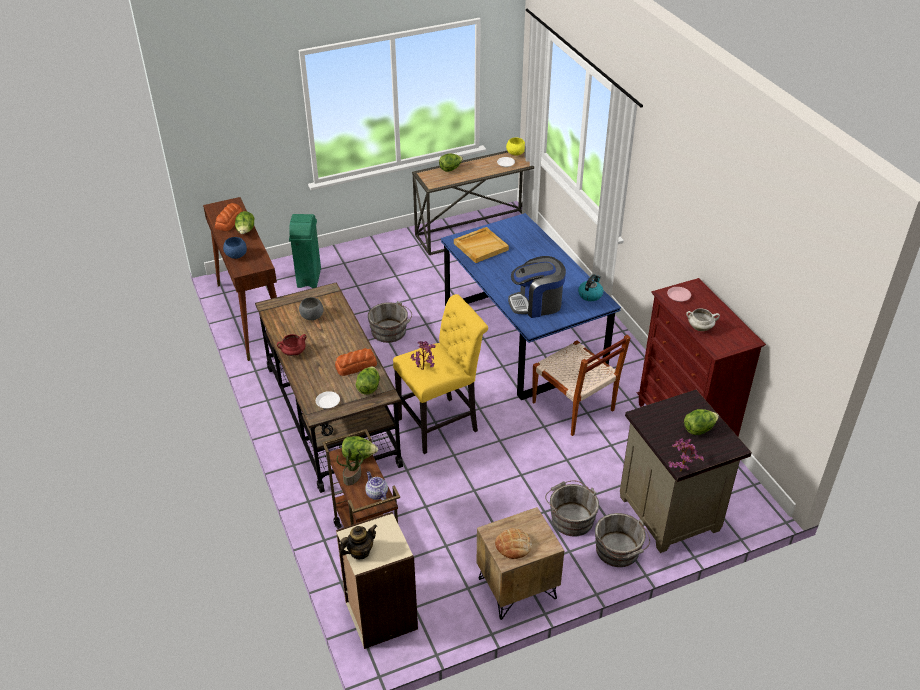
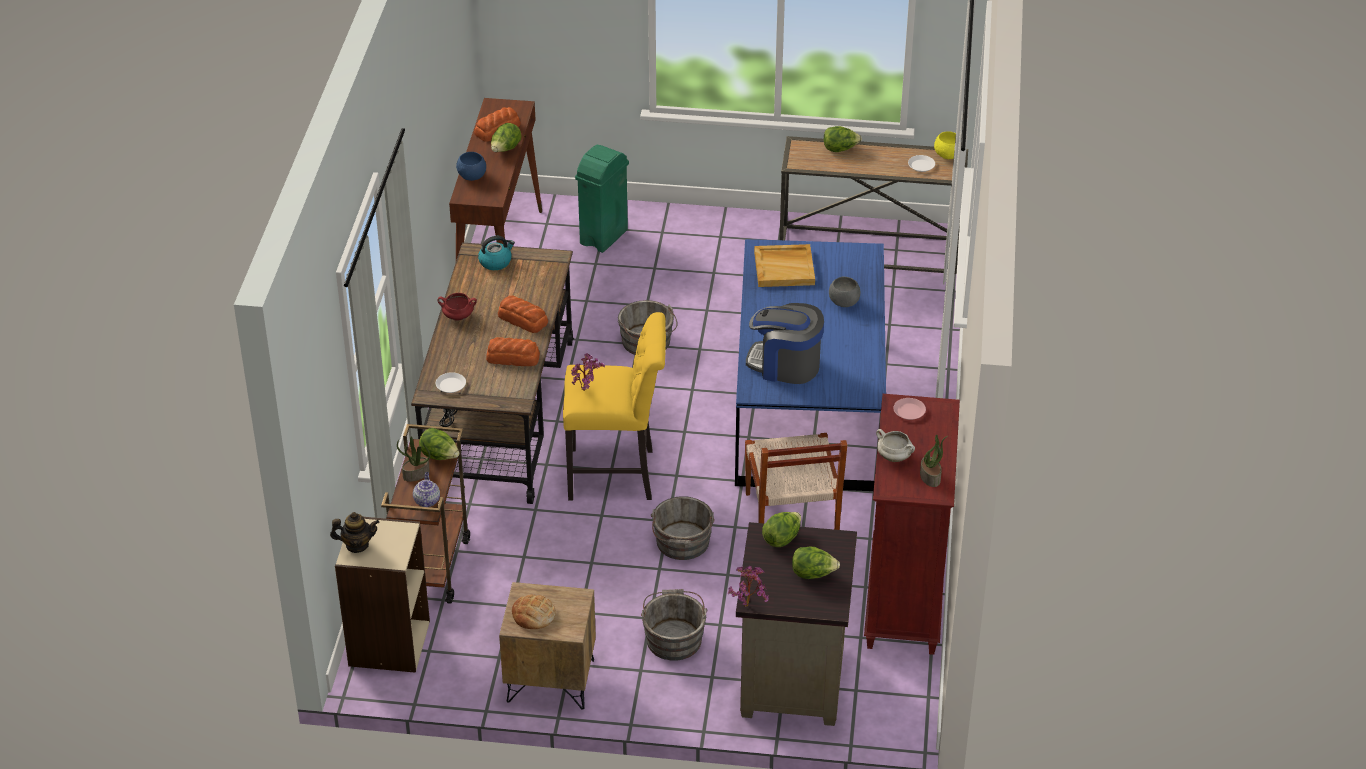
camera: 30 degrees right, 0 degrees up
grey bowl [299,297,324,320] -> grey bowl moved to [829,277,860,307]
lettuce [356,366,380,394] -> lettuce moved to [762,512,801,547]
kettle [578,274,603,301] -> kettle moved to [478,236,515,270]
grey bucket [595,513,650,567] -> grey bucket moved to [651,496,714,560]
none -> bread [498,296,548,333]
none -> potted plant [920,435,947,487]

